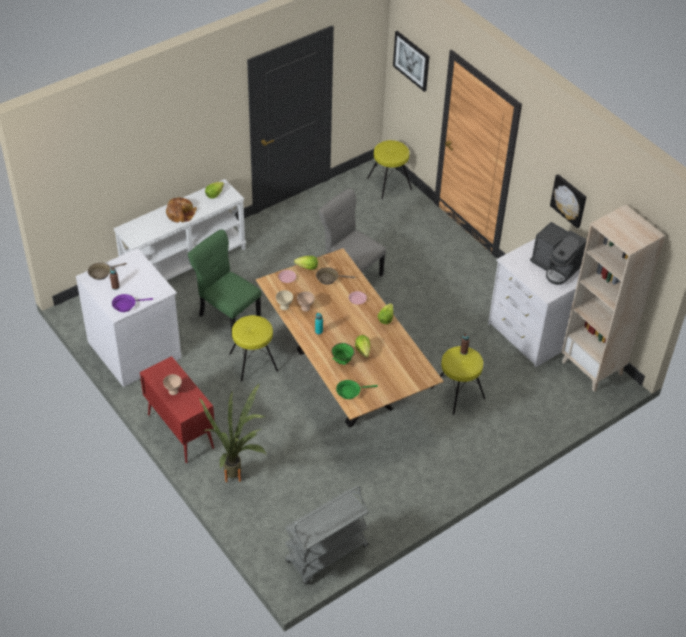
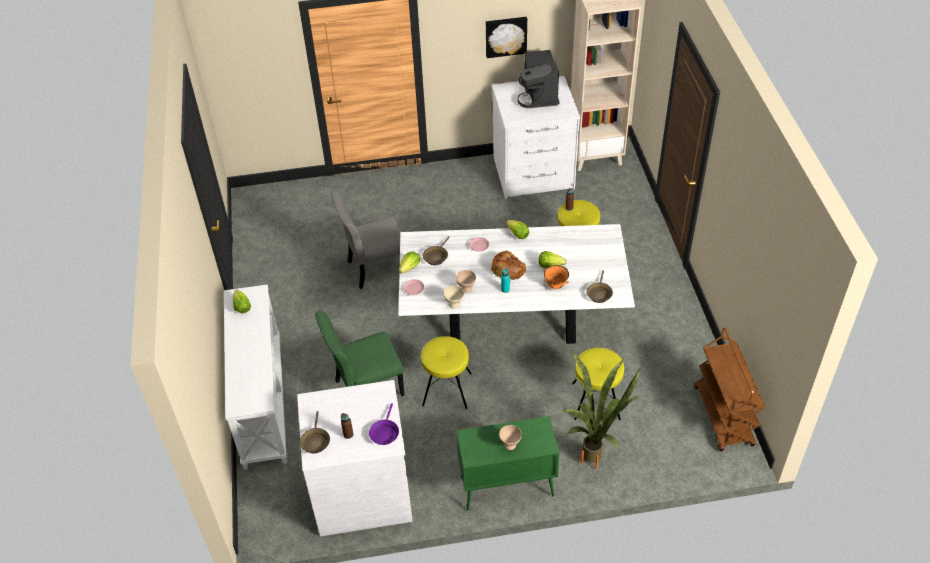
camera: 60 degrees left, 0 degrees up
red cabinet [140,356,215,463] -> green cabinet [456,416,559,510]
bread [166,198,197,223] -> bread moved to [491,251,526,281]
brown dining table [255,248,444,428] -> white dining table [398,224,635,344]
grey cart [285,485,369,585] -> brown cart [694,328,765,451]
green bowl [331,343,355,365] -> orange bowl [544,265,569,290]
green frying pan [336,380,378,399] -> brown frying pan [586,270,613,303]
yellow stool [367,140,412,199] -> yellow stool moved to [572,348,624,420]
picture [393,31,429,92] -> none
coffee machine [530,222,587,285] -> coffee machine turned 105 degrees clockwise [517,50,560,108]

